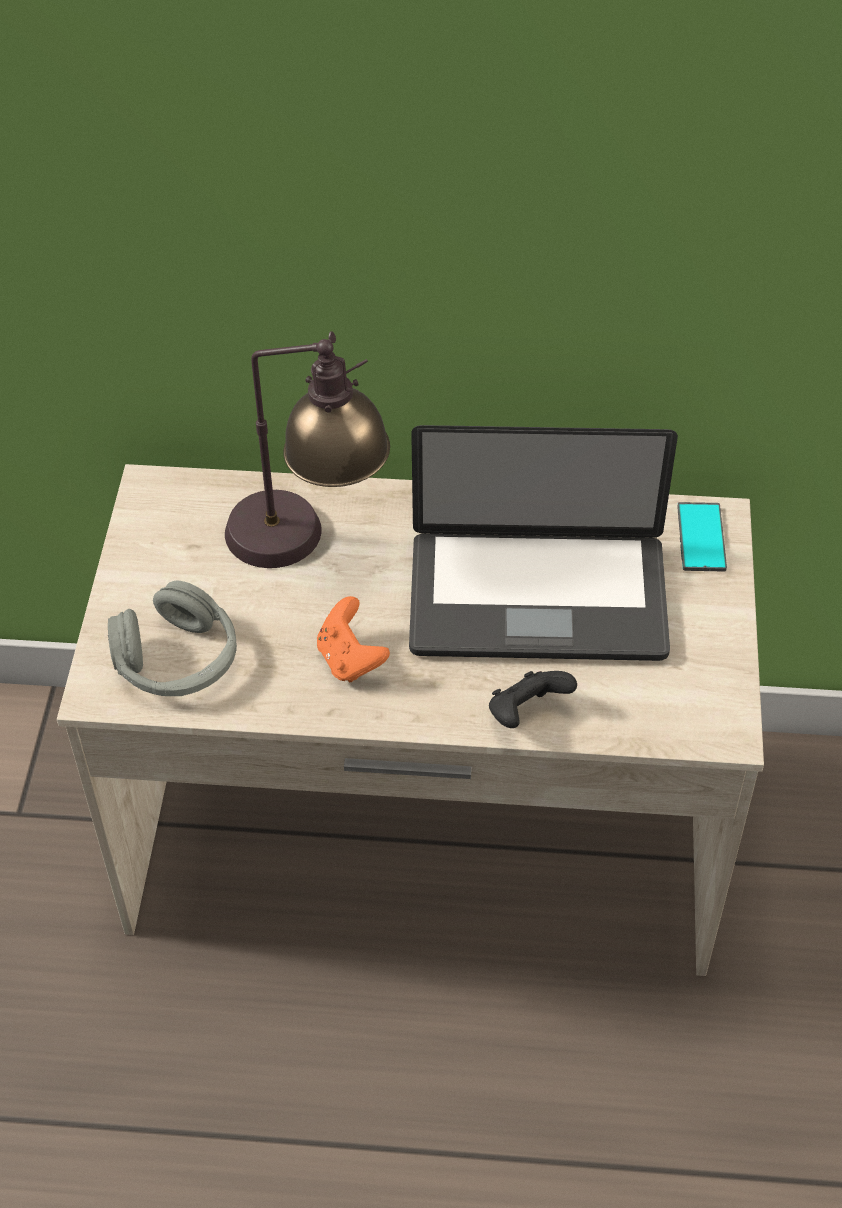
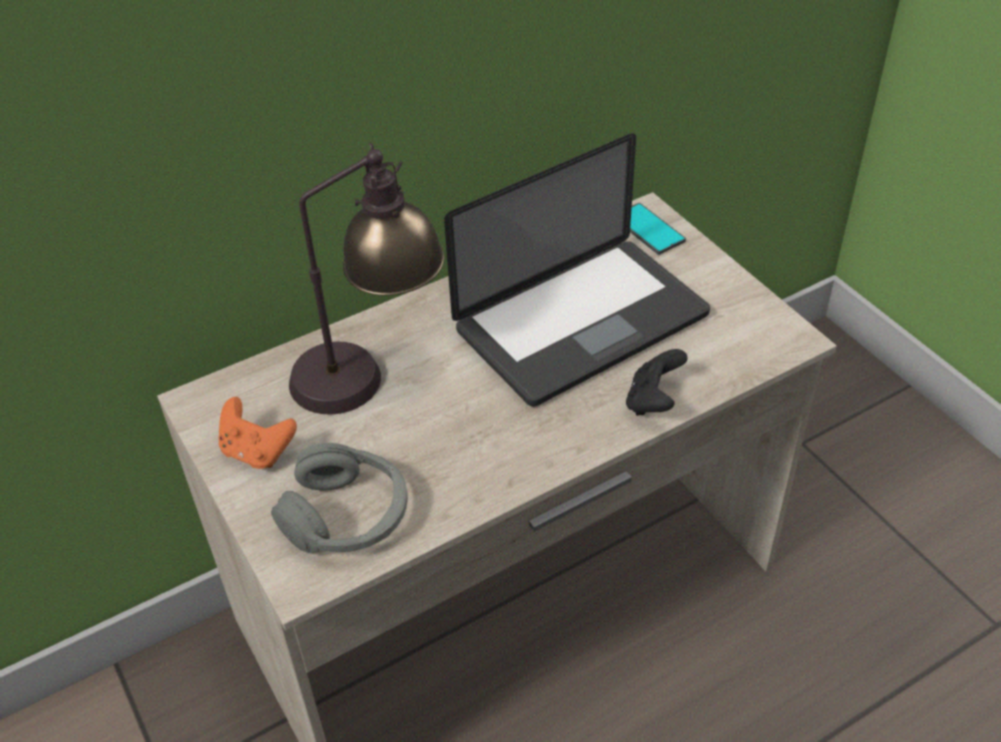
camera: 35 degrees left, 5 degrees down
orange game controller [317,596,390,682] -> orange game controller moved to [219,397,297,469]

